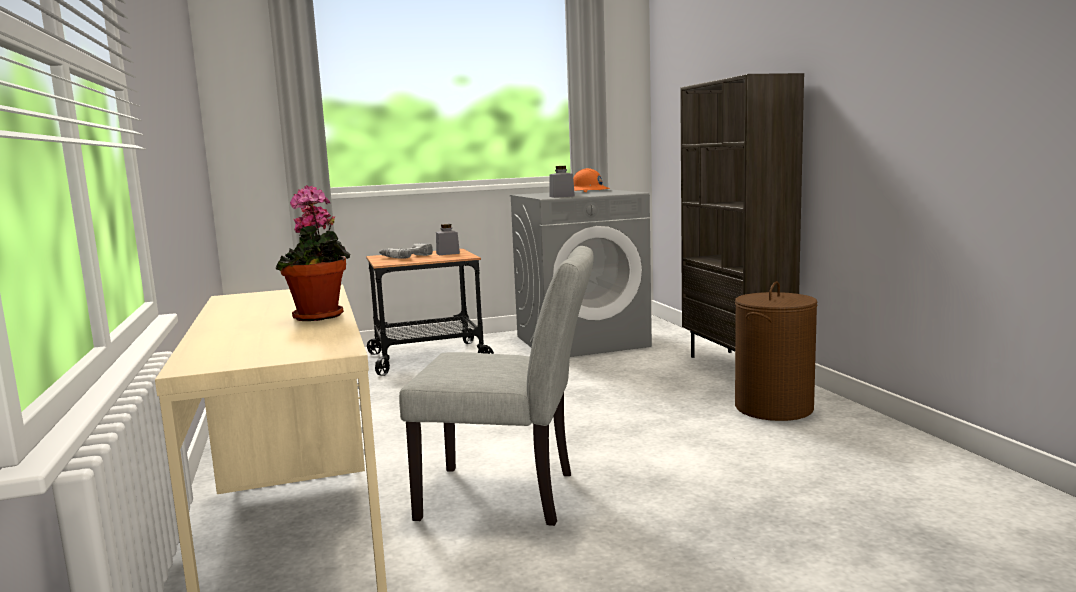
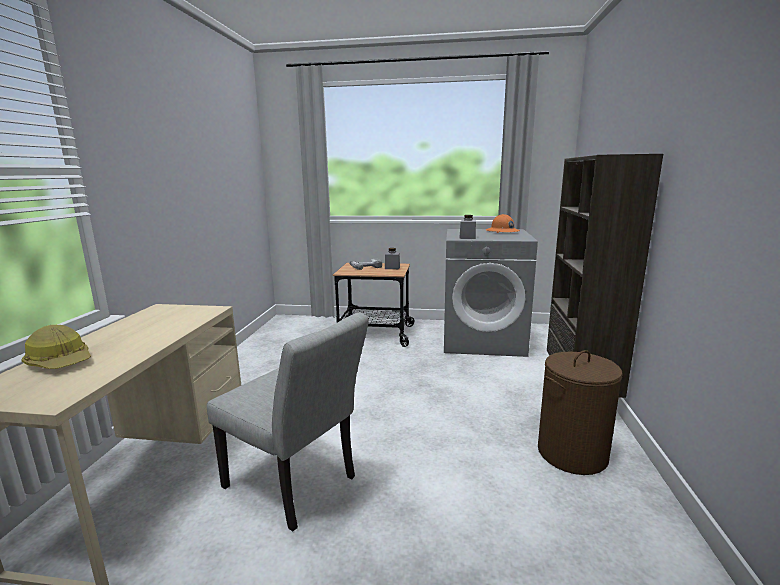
camera: 25 degrees right, 5 degrees up
potted plant [276,185,351,321] -> none
none -> hard hat [21,325,91,369]

